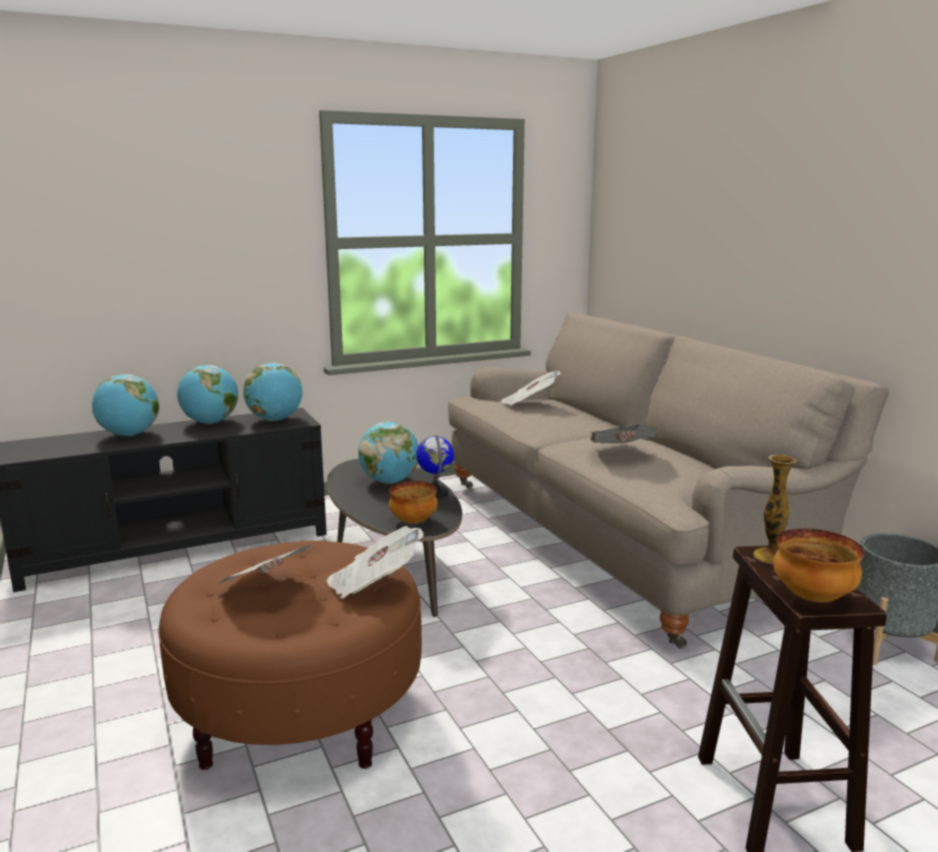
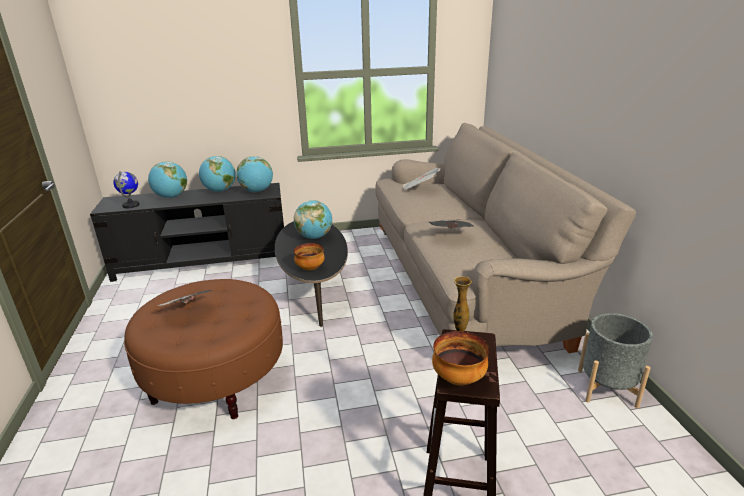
camera: 15 degrees right, 10 degrees up
newspaper [327,526,424,599] -> none
globe [416,435,454,498] -> globe moved to [113,171,139,209]

